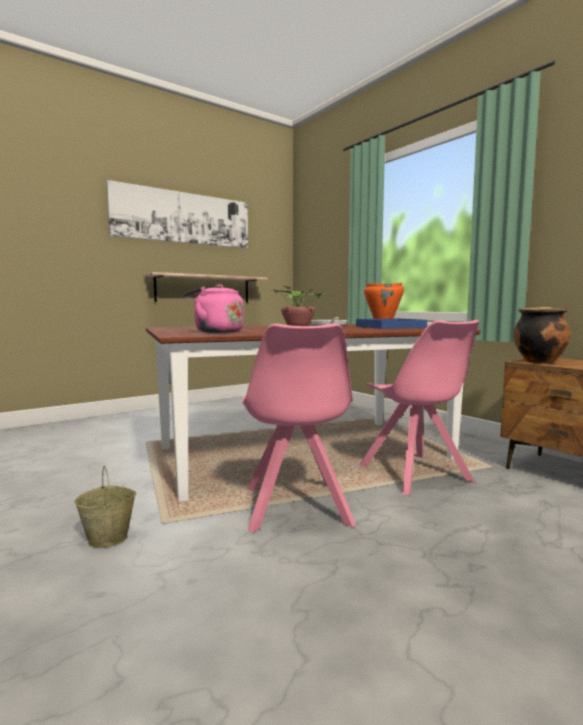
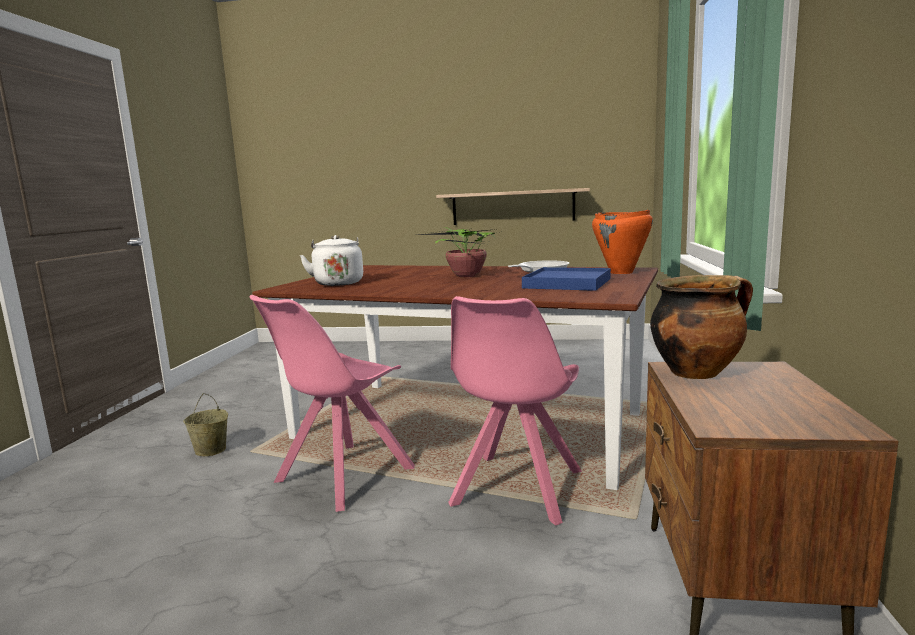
camera: 45 degrees right, 5 degrees up
picture [106,180,248,248] -> none
pink kettle [184,284,244,333] -> white kettle [300,235,363,286]

